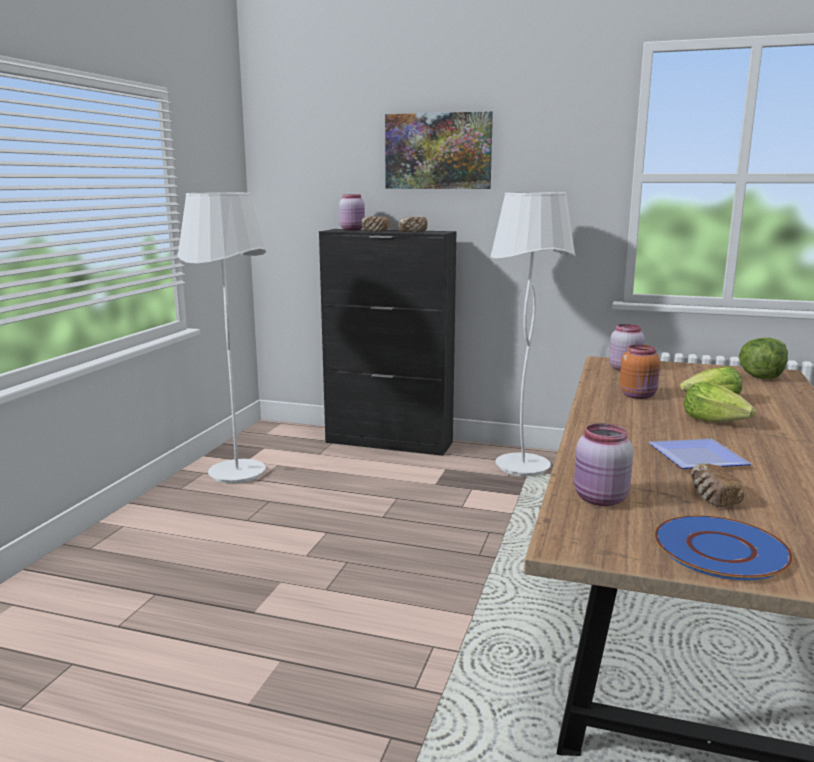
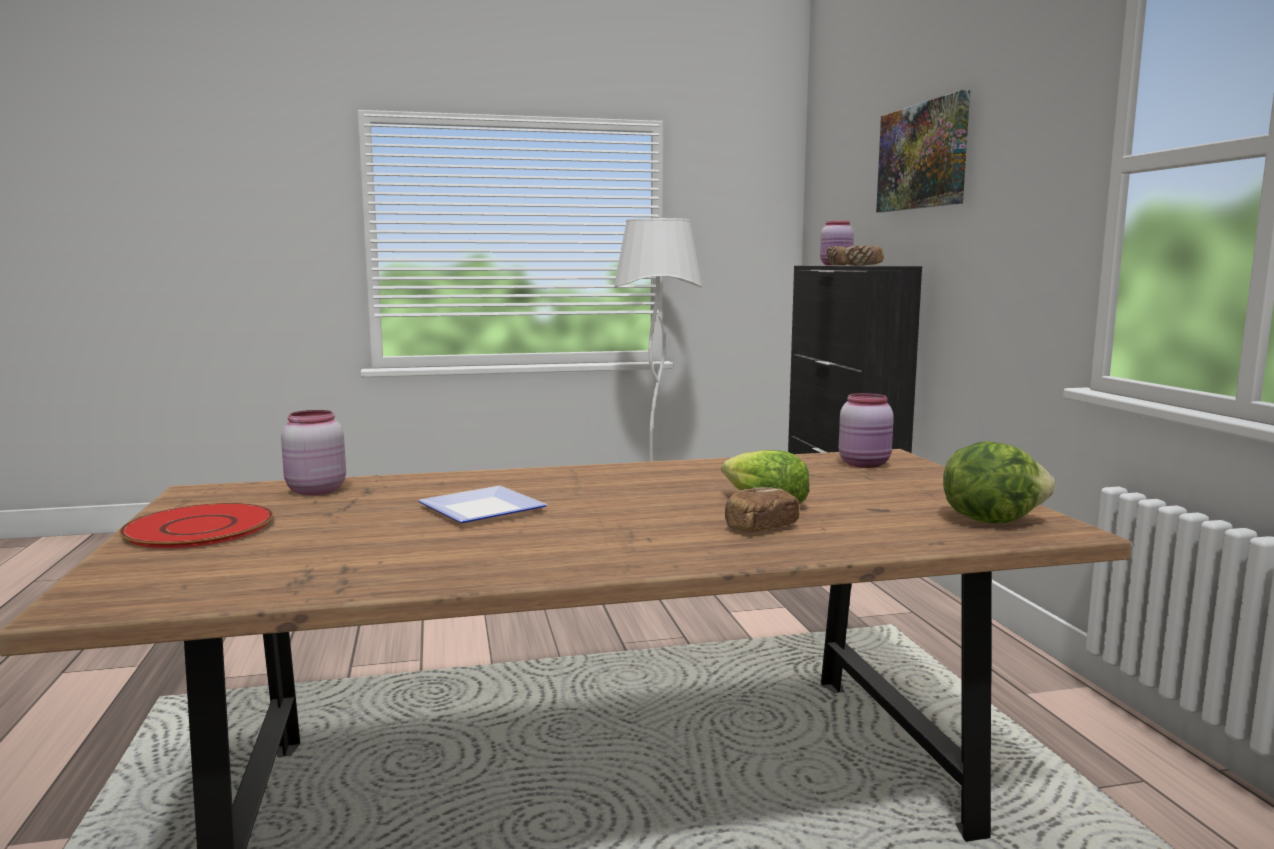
camera: 60 degrees right, 5 degrees down
white floor lamp [491,192,575,476] -> none
orange jar [620,345,660,399] -> none
blue plate [654,515,793,580] -> red plate [119,503,273,548]
lettuce [684,382,756,422] -> none
bread [691,463,744,507] -> bread moved to [725,487,799,532]

